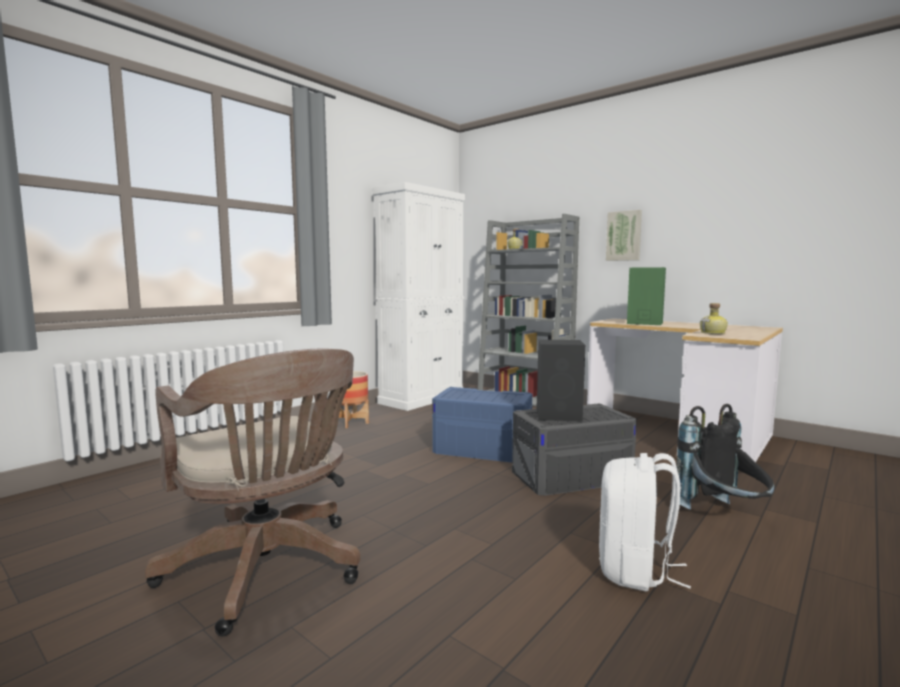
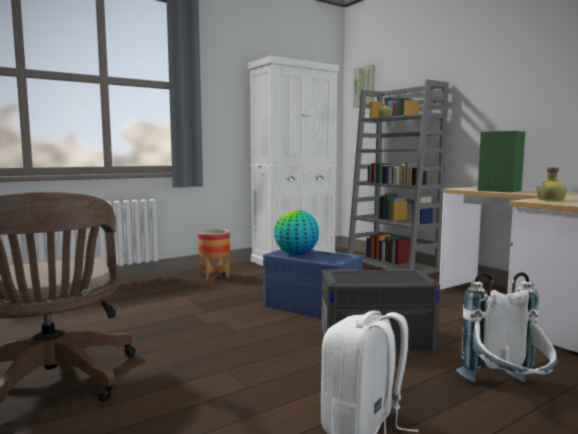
camera: 15 degrees right, 0 degrees up
black speaker [537,339,585,422] -> none
picture [606,210,642,261] -> picture moved to [353,64,375,108]
black backpack [677,404,774,510] -> white backpack [456,272,558,382]
none -> globe [274,210,319,255]

